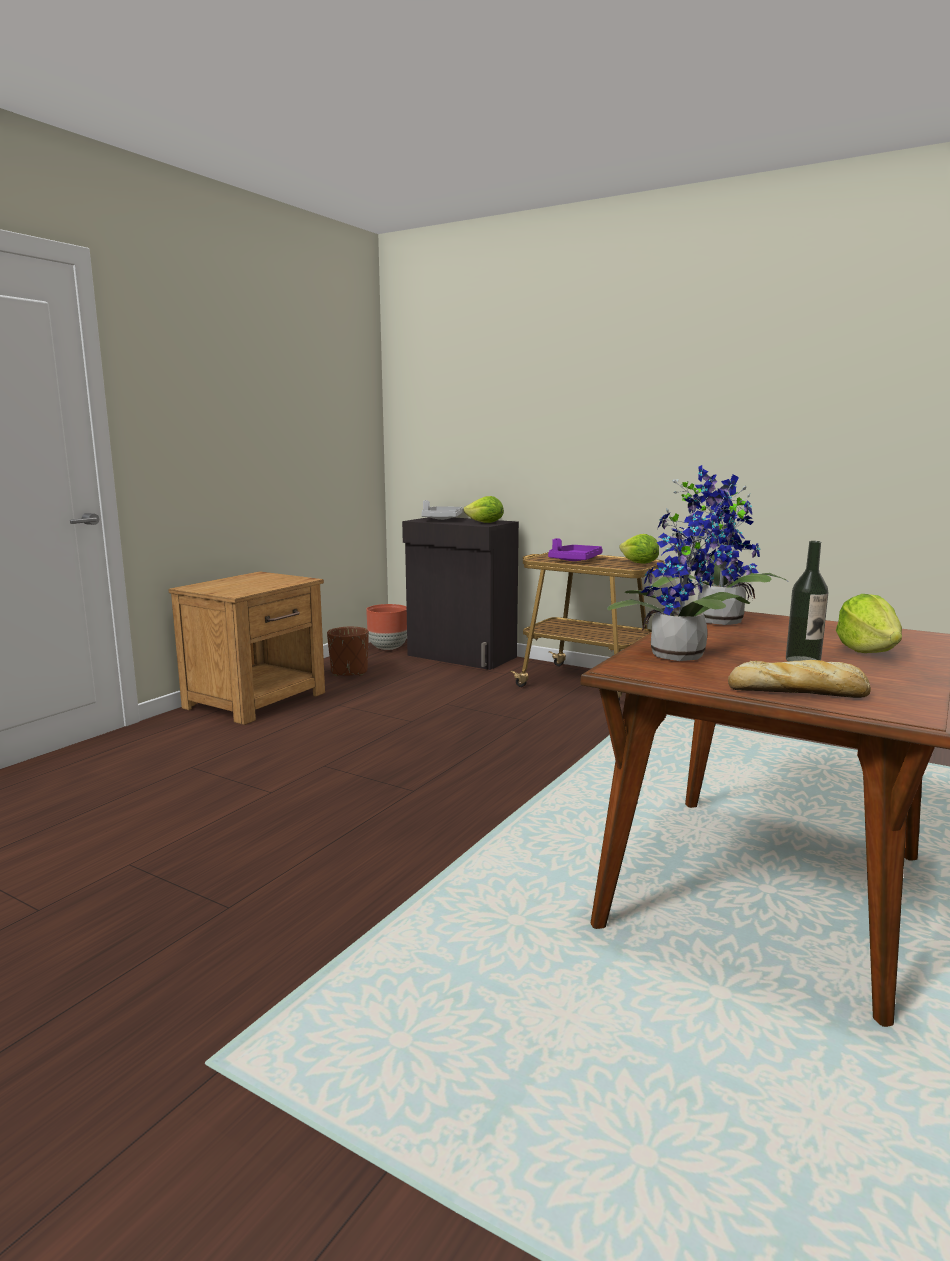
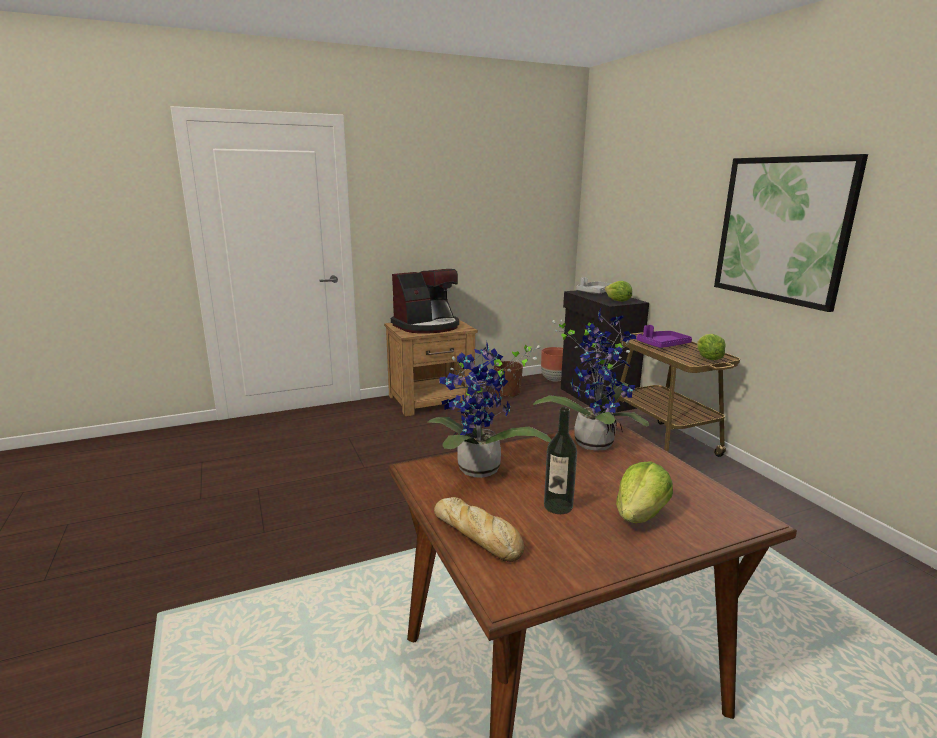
camera: 35 degrees right, 5 degrees up
none -> coffee machine [391,269,459,334]
none -> picture [714,154,868,312]

